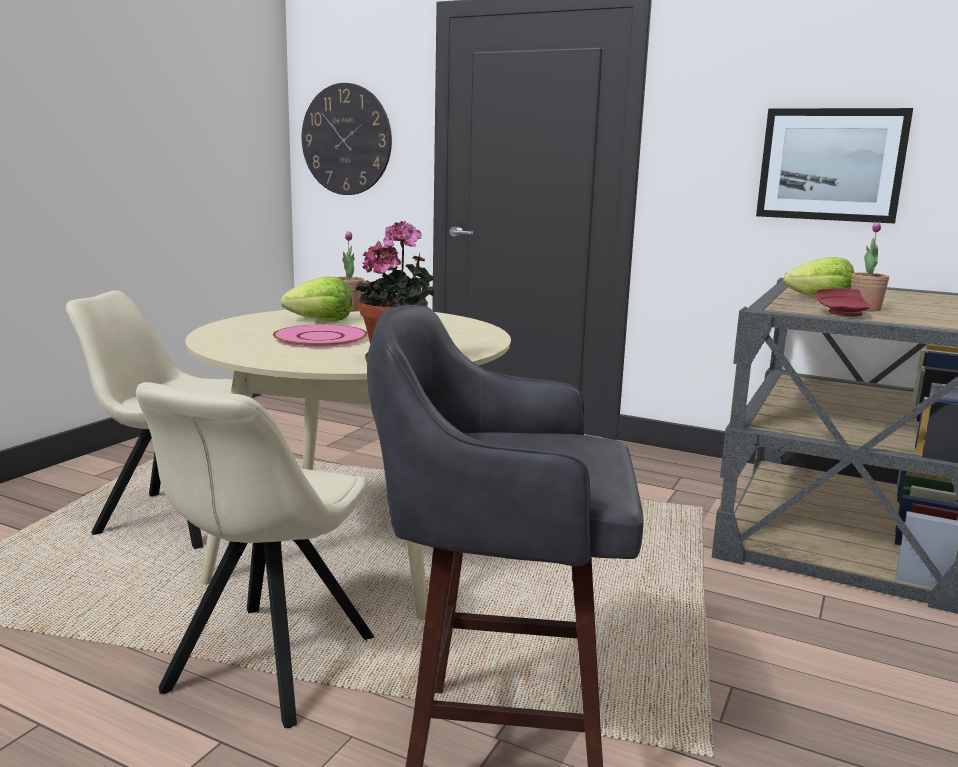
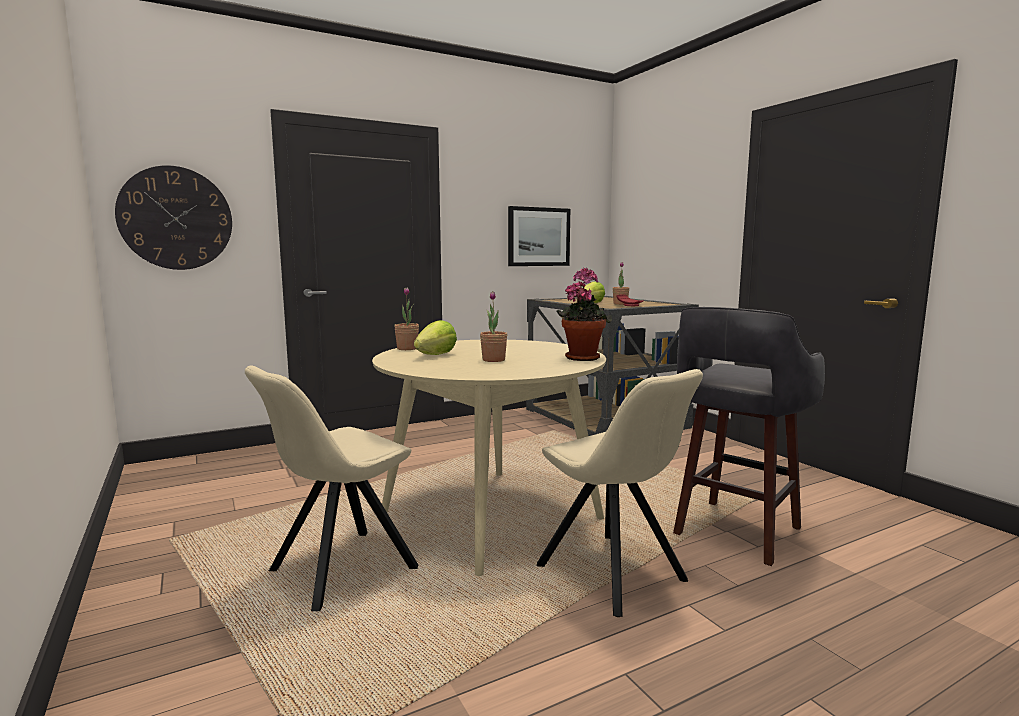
camera: 55 degrees left, 5 degrees down
pink plate [273,324,368,348] -> potted plant [480,291,507,362]

